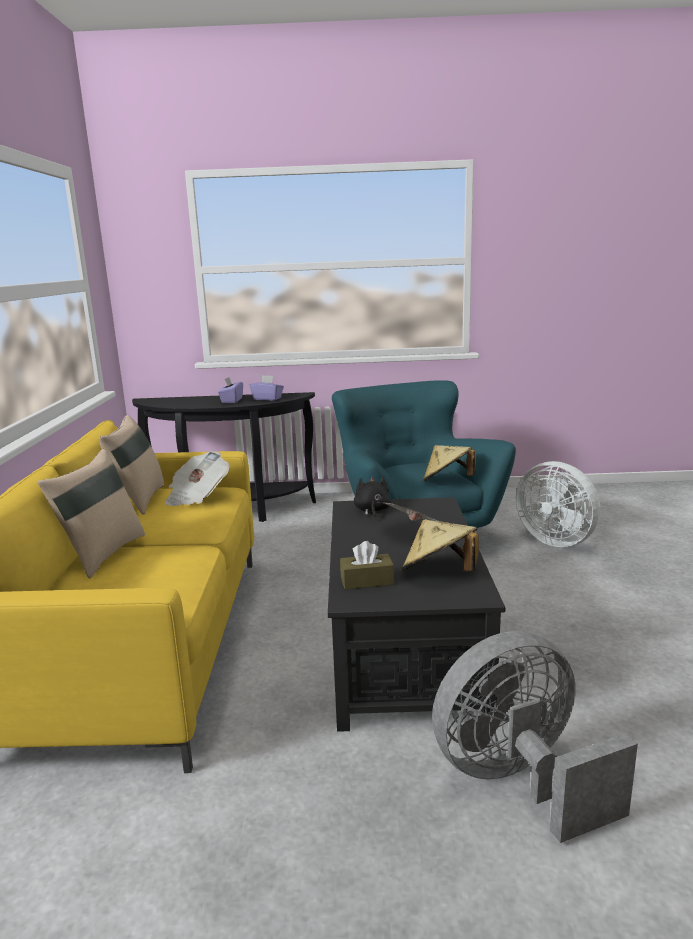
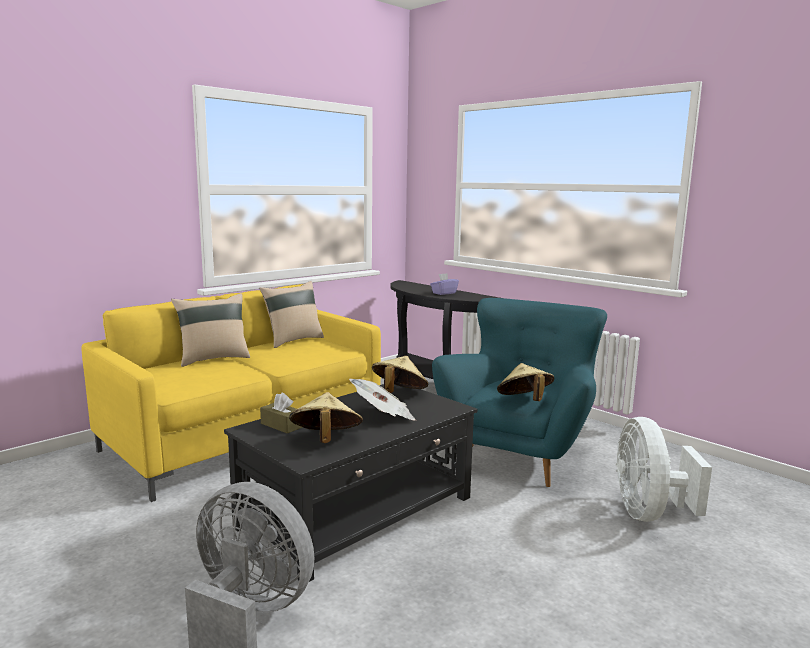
camera: 45 degrees right, 5 degrees down
newspaper [165,451,229,506] -> none
purple tissue box [250,375,284,401] -> none
black plush toy [354,477,391,519] -> beige hat [372,356,428,393]

